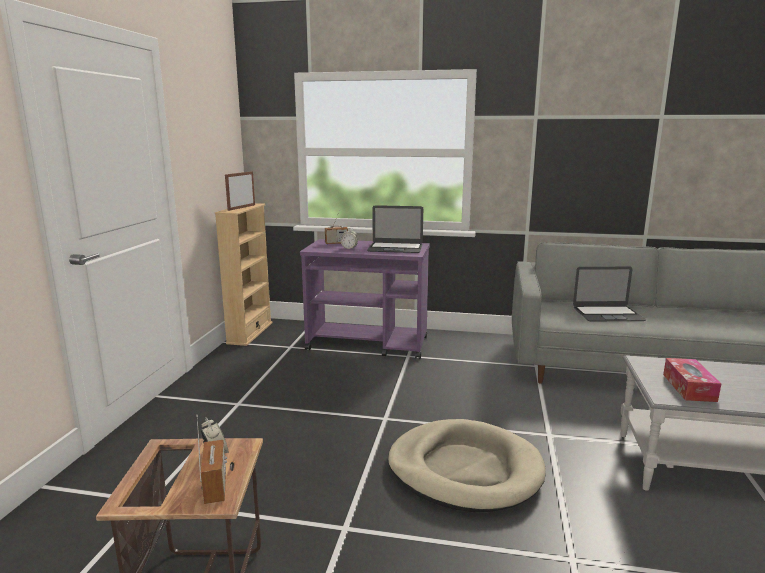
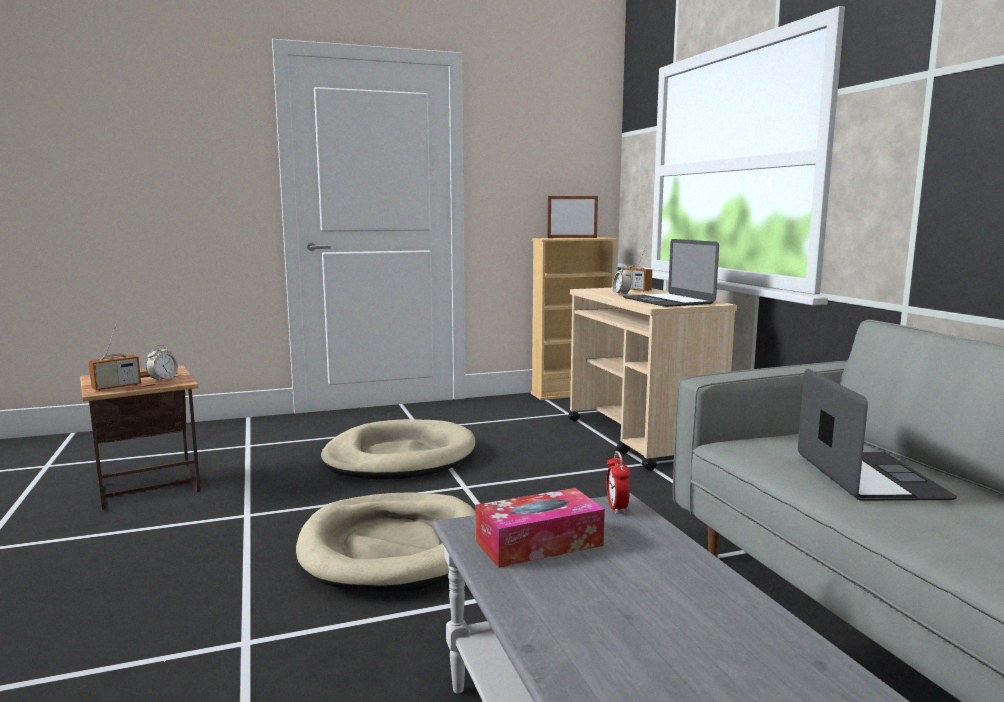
camera: 60 degrees right, 5 degrees down
purple cart [300,239,430,359] -> beige cart [568,288,737,471]
laptop [573,267,646,321] -> laptop turned 150 degrees counterclockwise [798,369,957,501]
none -> beige dog bed [321,419,475,480]
none -> alarm clock [606,451,630,514]

